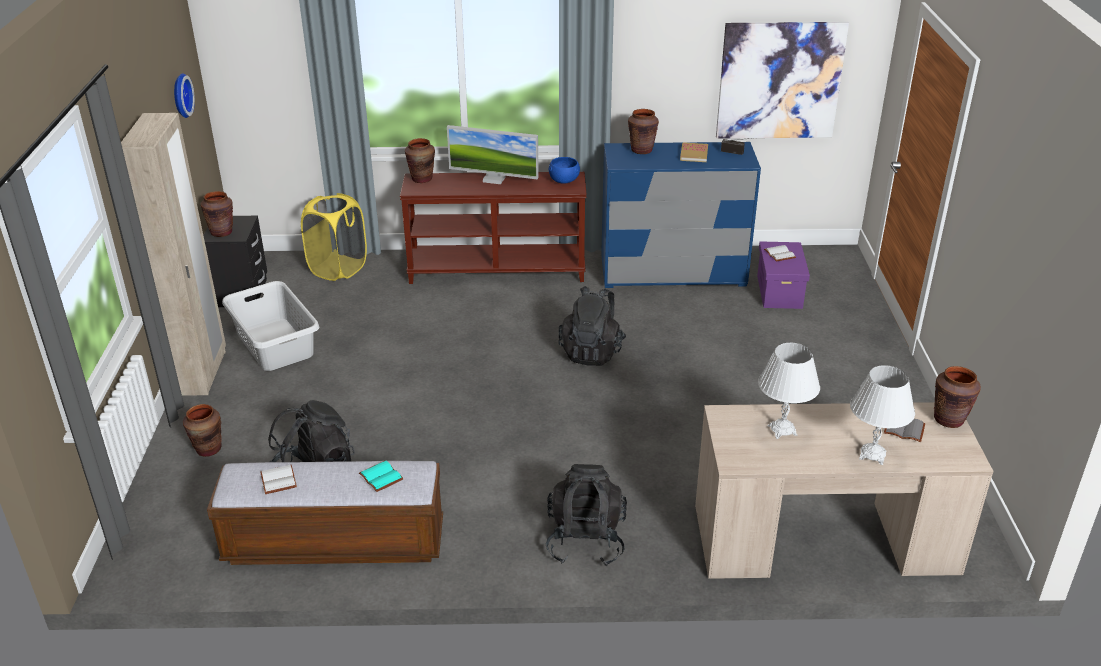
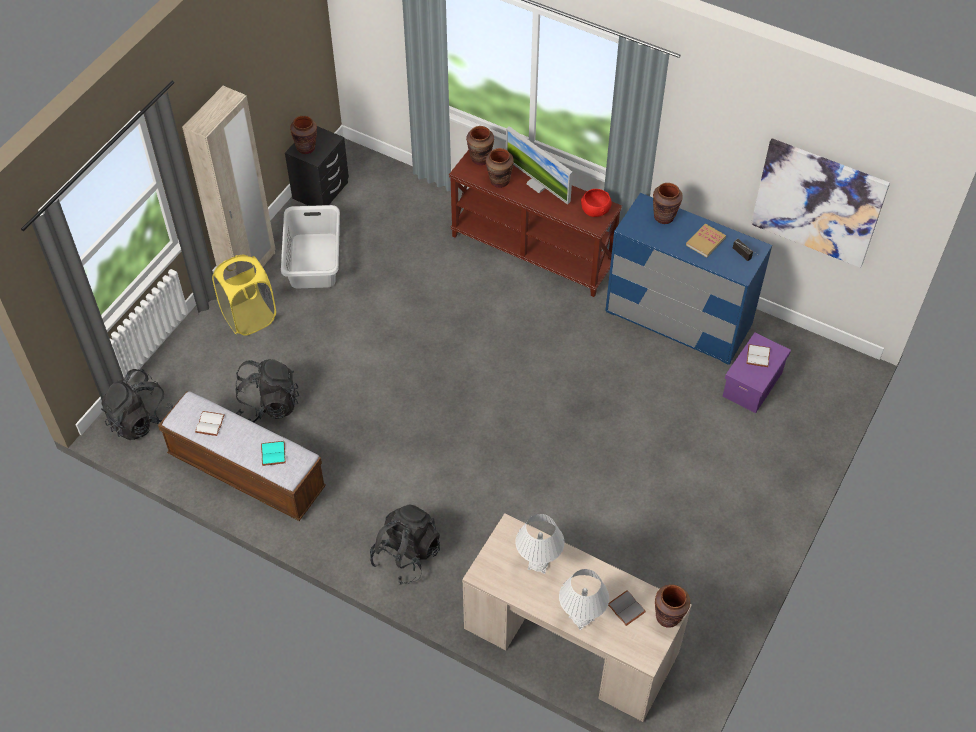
camera: 30 degrees right, 20 degrees up
wall clock [174,73,195,118] -> none
brown vase [183,404,222,457] -> brown vase moved to [486,148,514,188]
yellow laundry basket [301,193,367,281] -> yellow laundry basket moved to [212,255,276,336]
blue bowl [549,157,580,184] -> red bowl [581,189,611,217]
black backpack [559,286,626,366] -> black backpack moved to [101,369,173,440]

